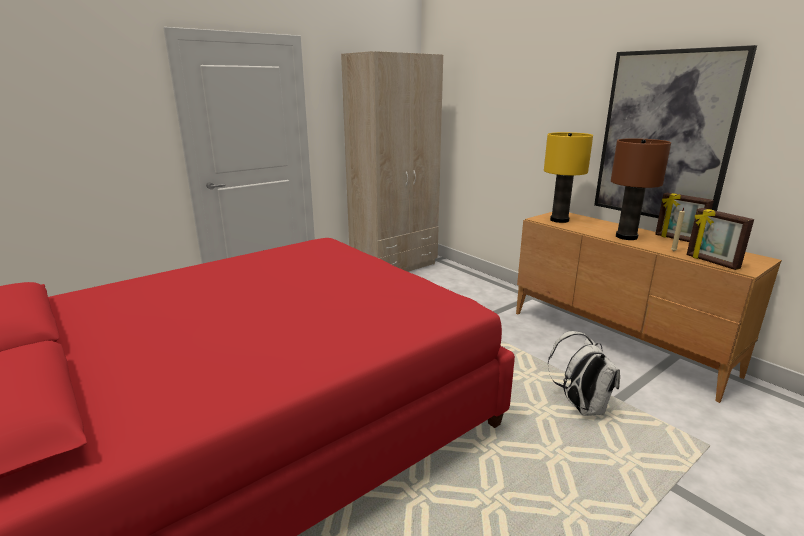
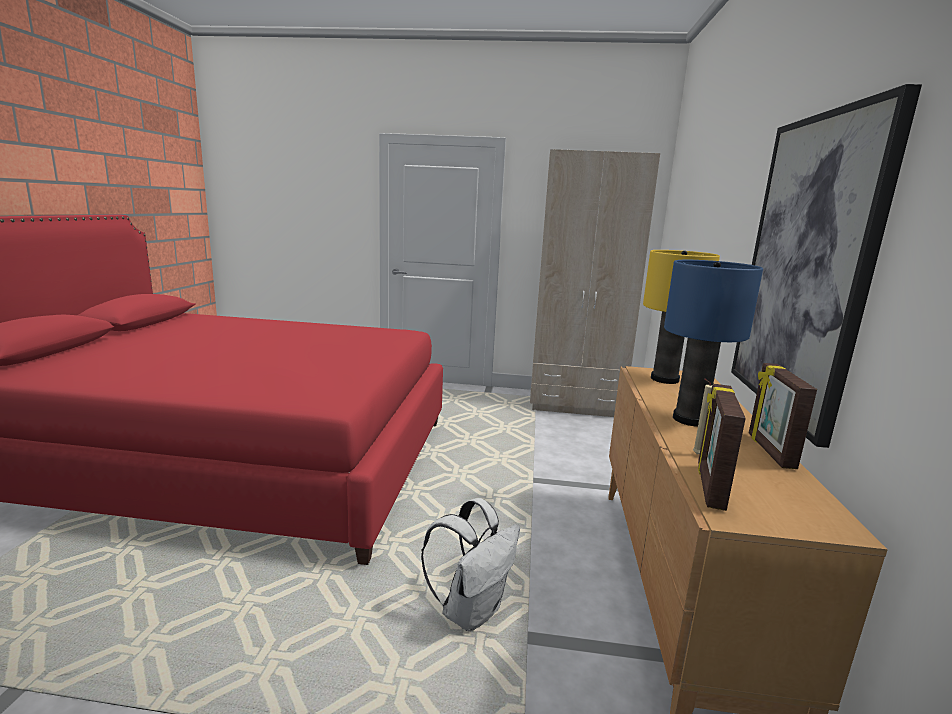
camera: 45 degrees right, 5 degrees down
brown table lamp [611,138,671,240] -> blue table lamp [664,260,763,427]

